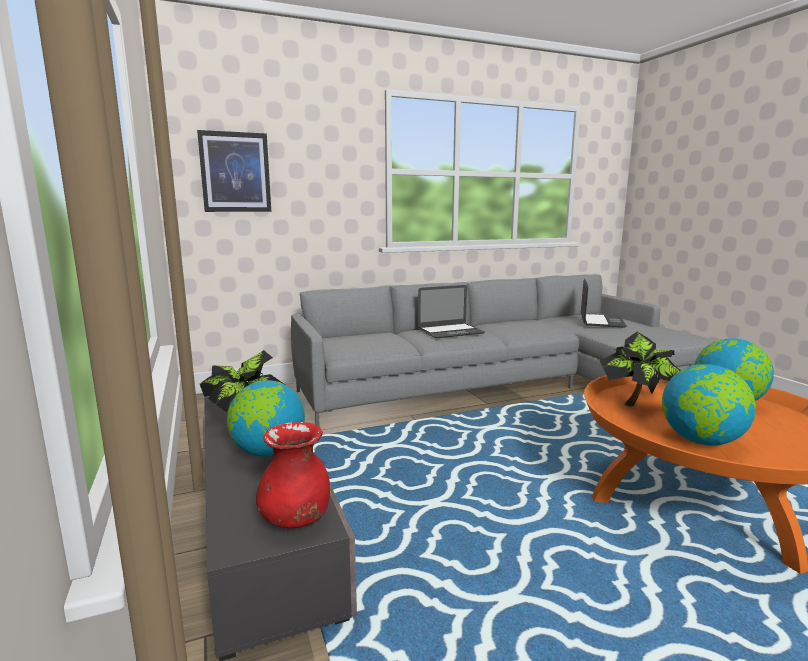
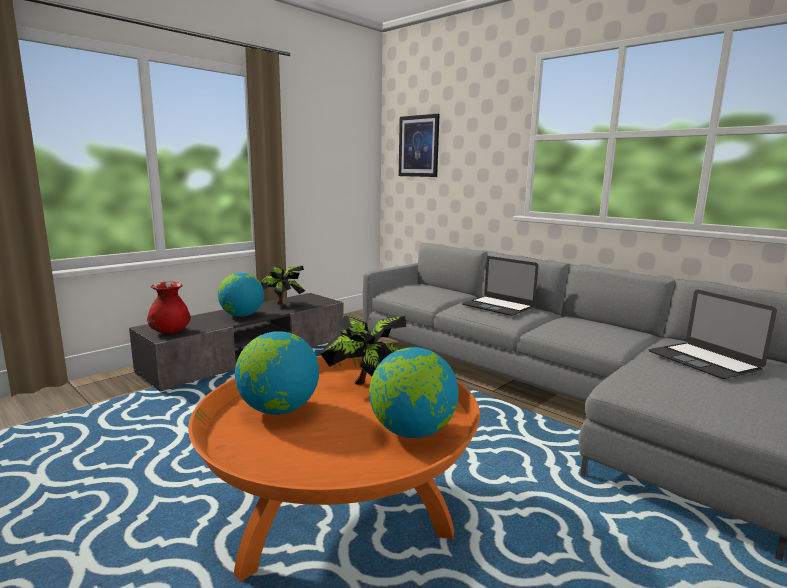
camera: 65 degrees right, 0 degrees up
laptop [581,279,627,328] -> laptop turned 75 degrees clockwise [648,290,777,379]

